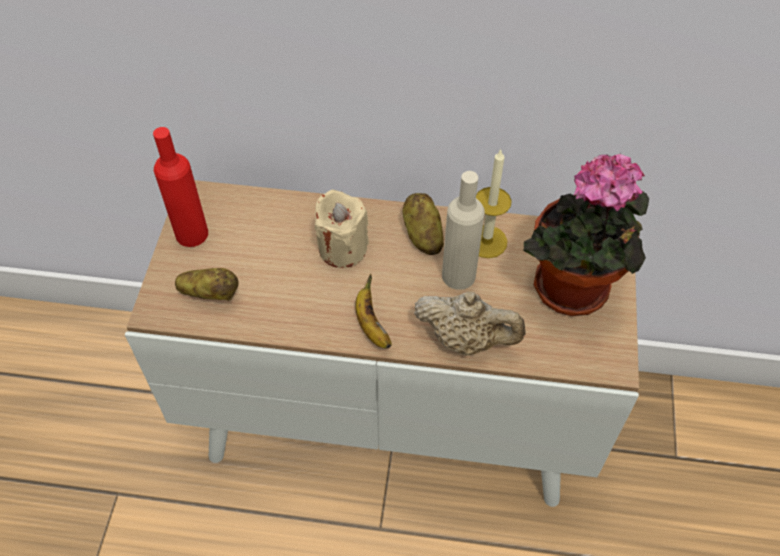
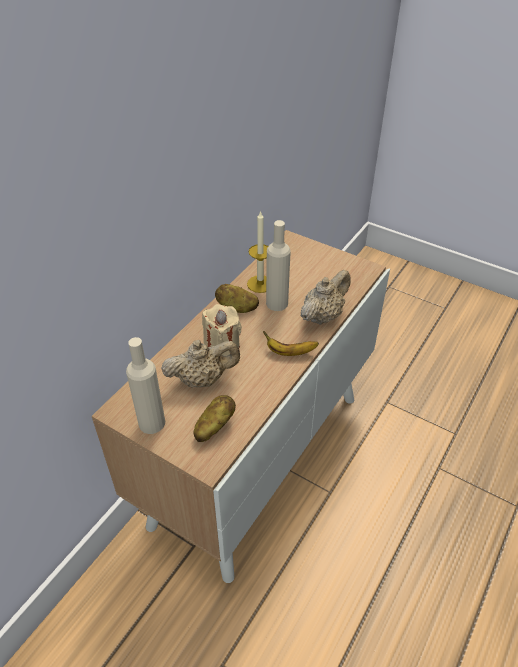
camera: 65 degrees left, 10 degrees down
red bottle [153,127,208,247] -> beige bottle [126,337,165,434]
potted plant [523,153,649,316] -> none
none -> beige teapot [161,340,240,388]

